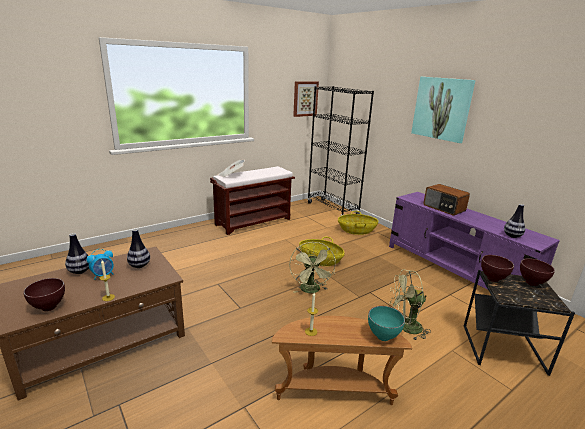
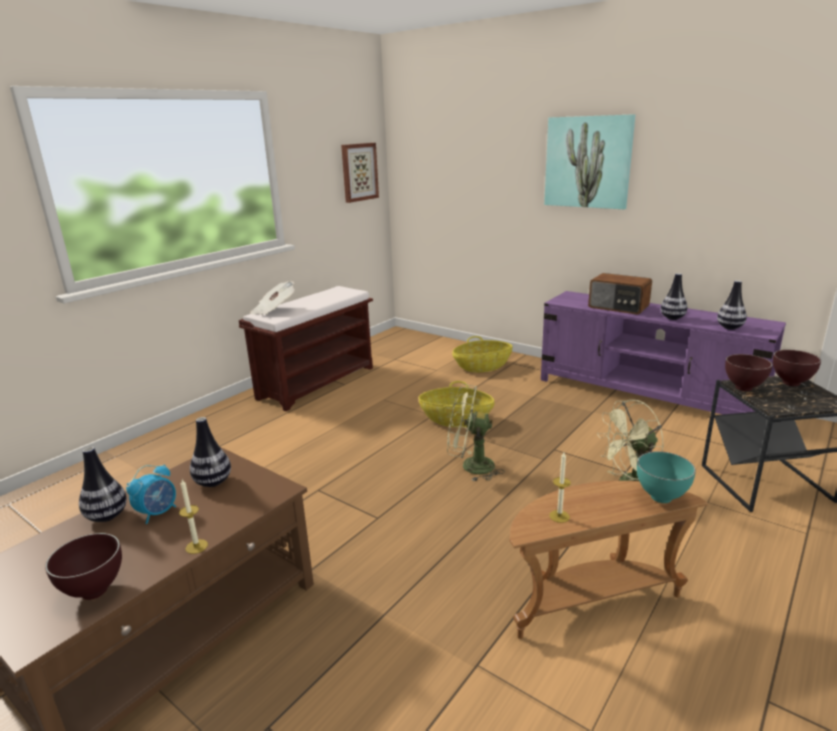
camera: 15 degrees left, 0 degrees up
green fan [289,242,336,293] -> green fan turned 120 degrees clockwise [447,384,504,481]
black bookcase [307,86,374,216] -> none
none -> vase [661,273,687,320]

